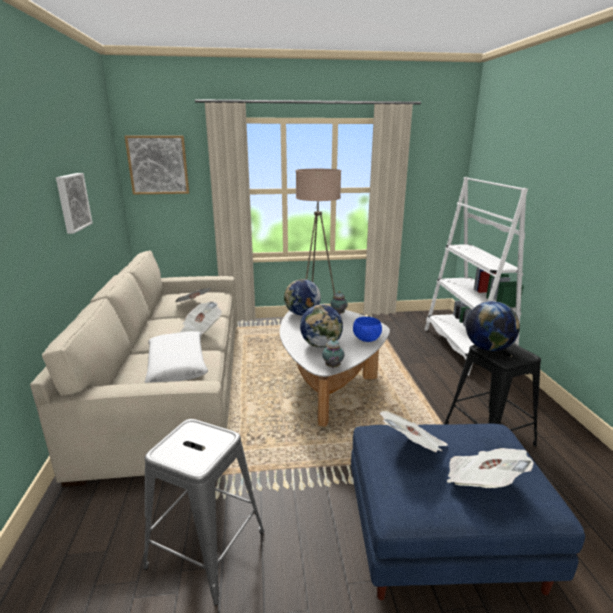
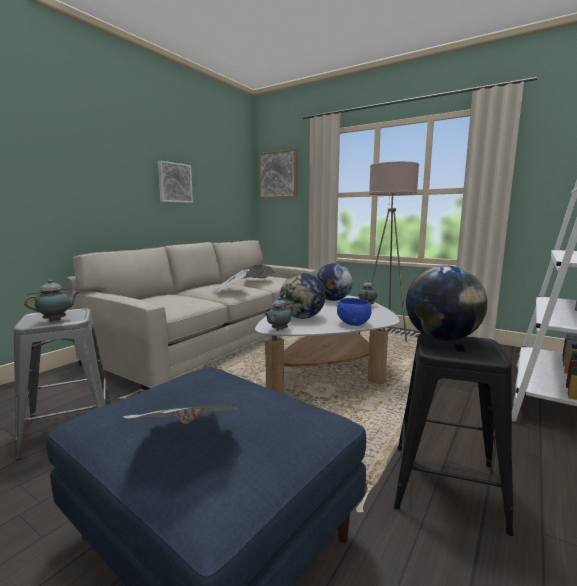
camera: 40 degrees right, 10 degrees down
white pillow [145,331,208,383] -> none
newspaper [379,411,448,452] -> none
none -> teapot [24,280,80,322]

